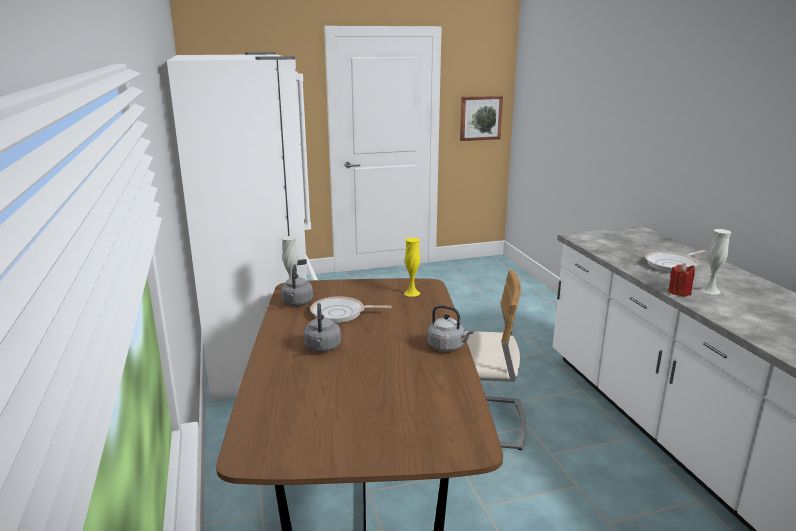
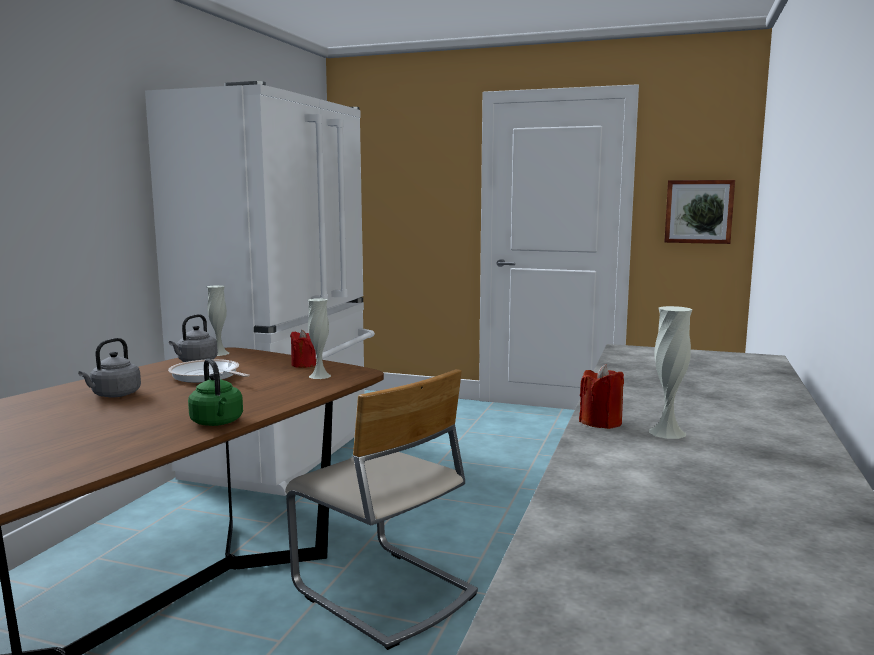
camera: 35 degrees right, 10 degrees down
yellow vase [404,238,420,297] -> white vase [308,298,331,379]
grey kettle [427,305,474,352] -> green kettle [188,358,243,426]
frying pan [645,250,706,272] -> none
none -> red candle [290,330,316,368]

